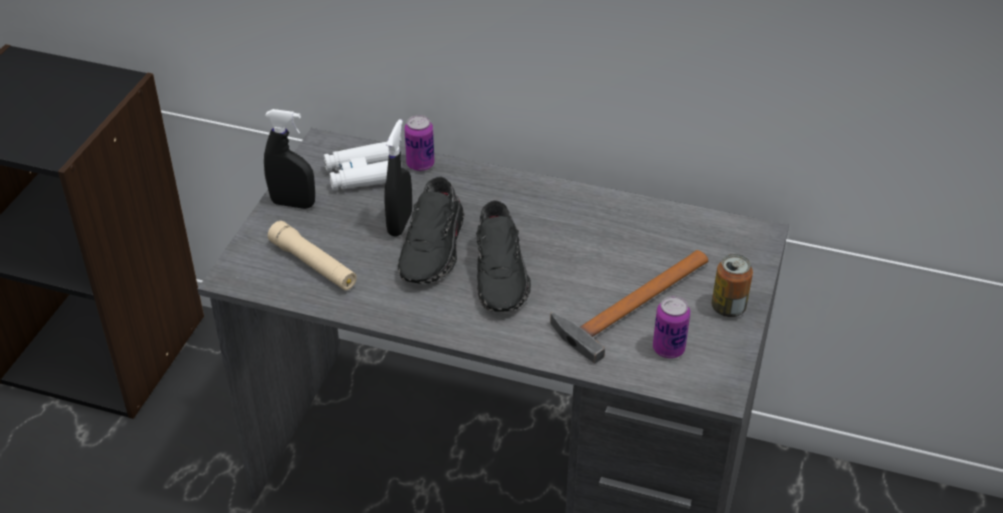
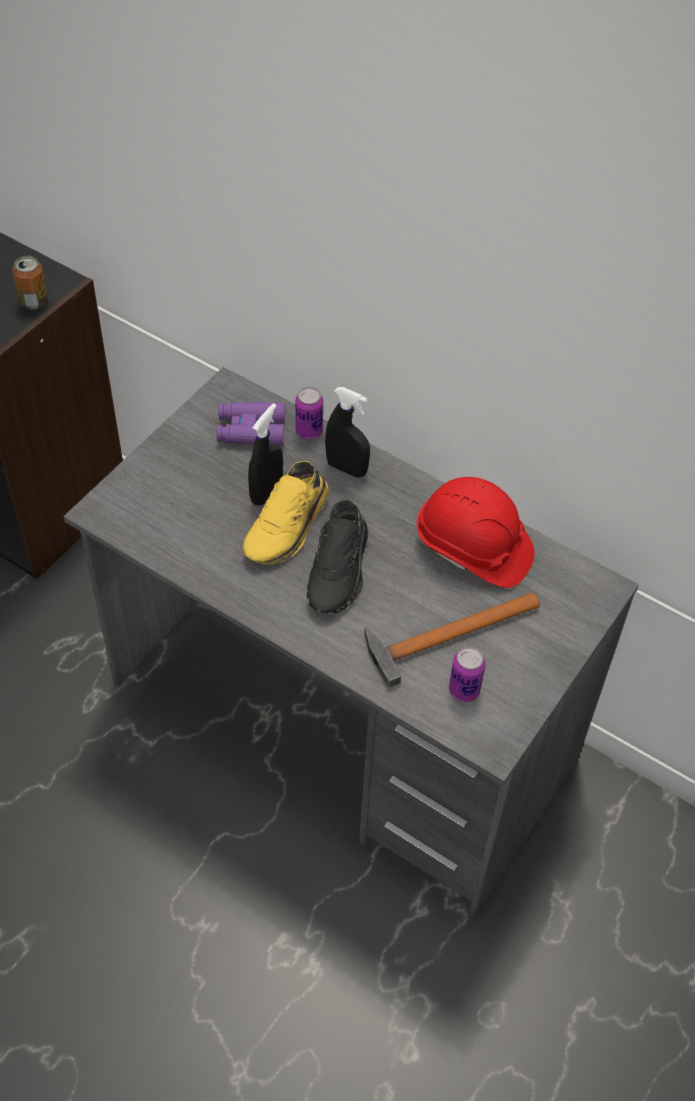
camera: 15 degrees right, 10 degrees up
black spray bottle [264,109,315,209] -> black spray bottle moved to [325,387,370,478]
beige flashlight [268,221,357,290] -> none
white binoculars [324,142,389,190] -> purple binoculars [217,402,285,445]
black shoe [398,177,464,284] -> yellow shoe [242,461,328,565]
can [712,254,753,317] -> can moved to [12,256,48,310]
none -> red hard hat [416,477,534,588]

